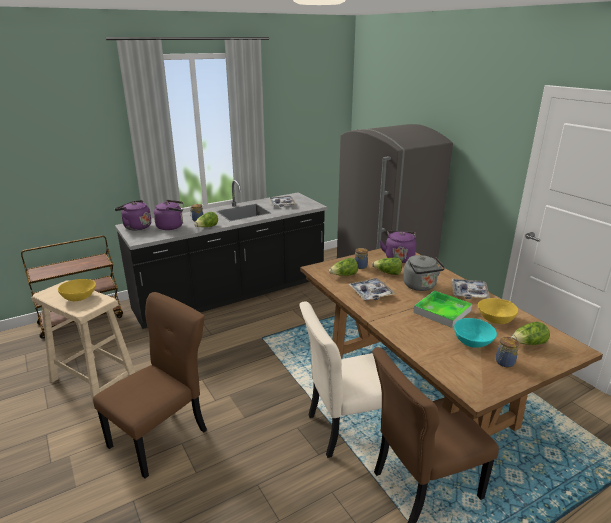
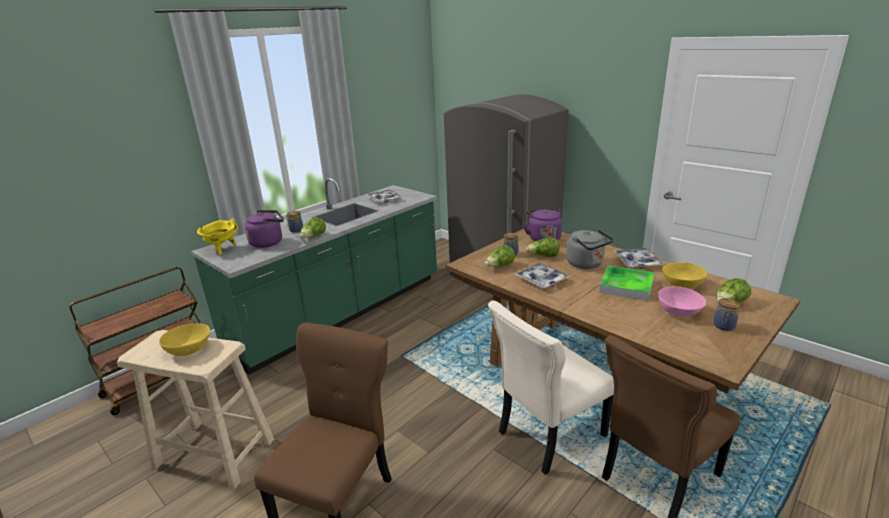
camera: 15 degrees left, 0 degrees up
black counter [115,180,327,329] -> green counter [191,178,437,375]
purple kettle [115,200,151,230] -> yellow cooking pot [197,219,238,255]
turquoise bowl [454,318,497,348] -> pink bowl [658,286,706,317]

